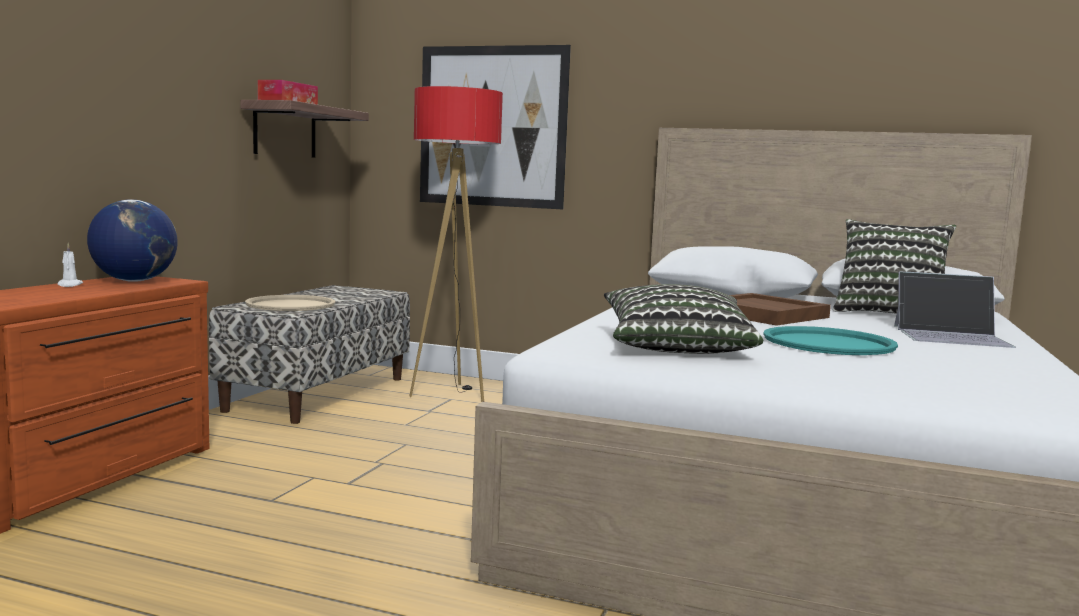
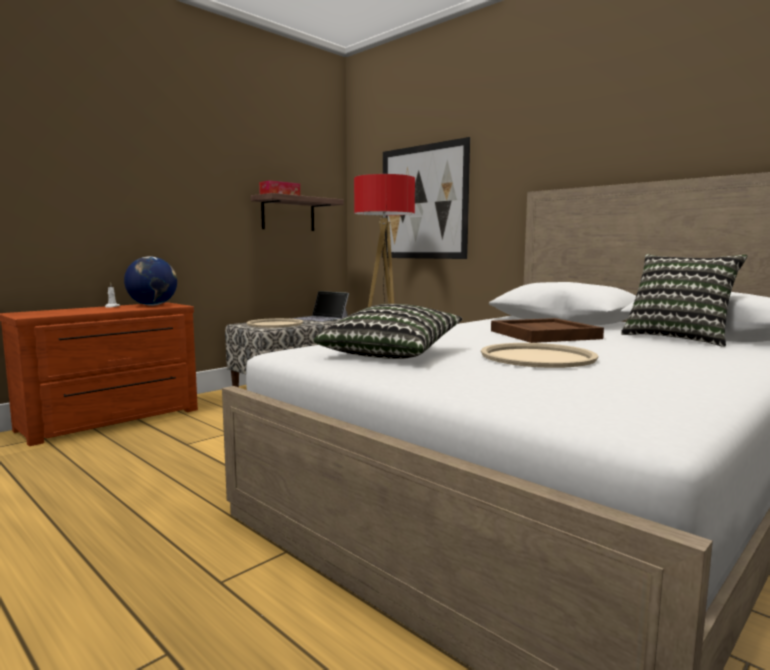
camera: 25 degrees right, 0 degrees up
turquoise tray [763,326,898,355] -> beige tray [481,343,598,368]
laptop [894,271,1016,348] -> laptop moved to [294,291,349,322]

